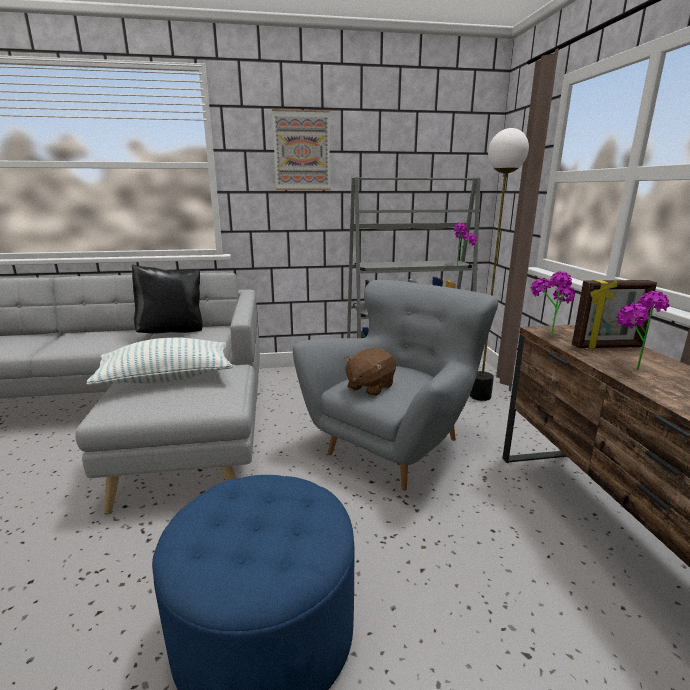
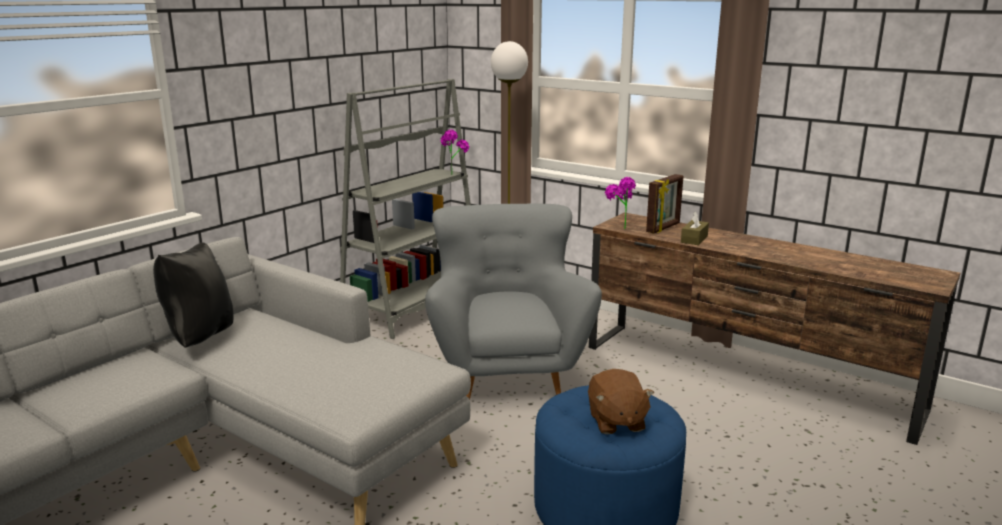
camera: 45 degrees left, 0 degrees up
pillow [86,338,233,385] -> none
picture [272,109,331,190] -> none
brown plush toy [344,348,396,396] -> brown plush toy moved to [588,369,654,434]
potted plant [617,291,670,370] -> brown tissue box [681,211,709,245]

